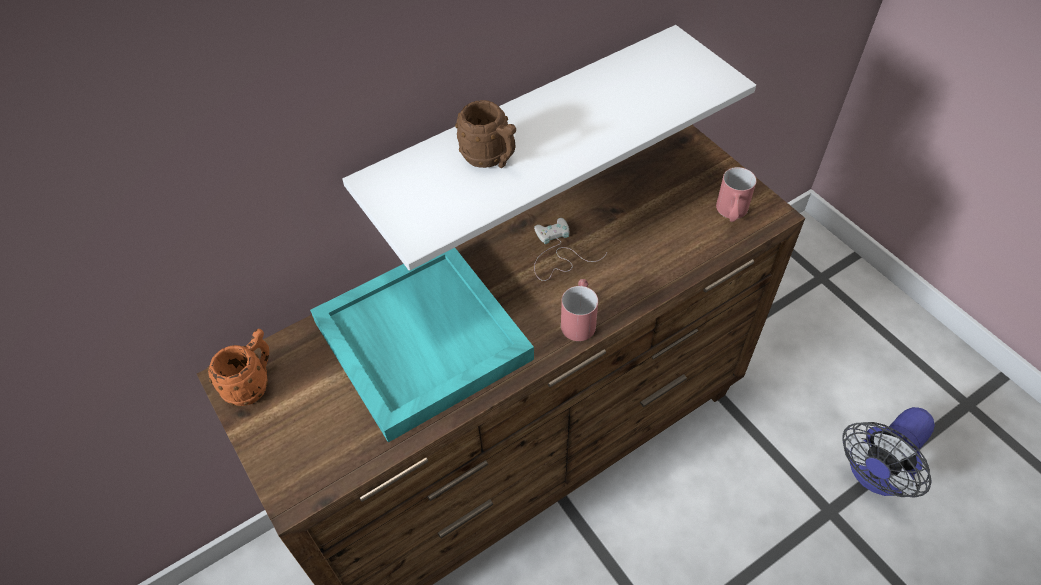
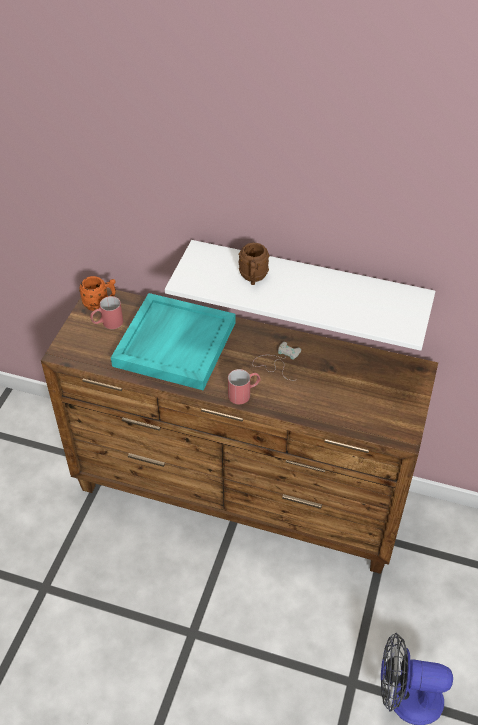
camera: 50 degrees right, 5 degrees down
red mug [716,167,757,222] -> red mug moved to [90,296,123,329]

